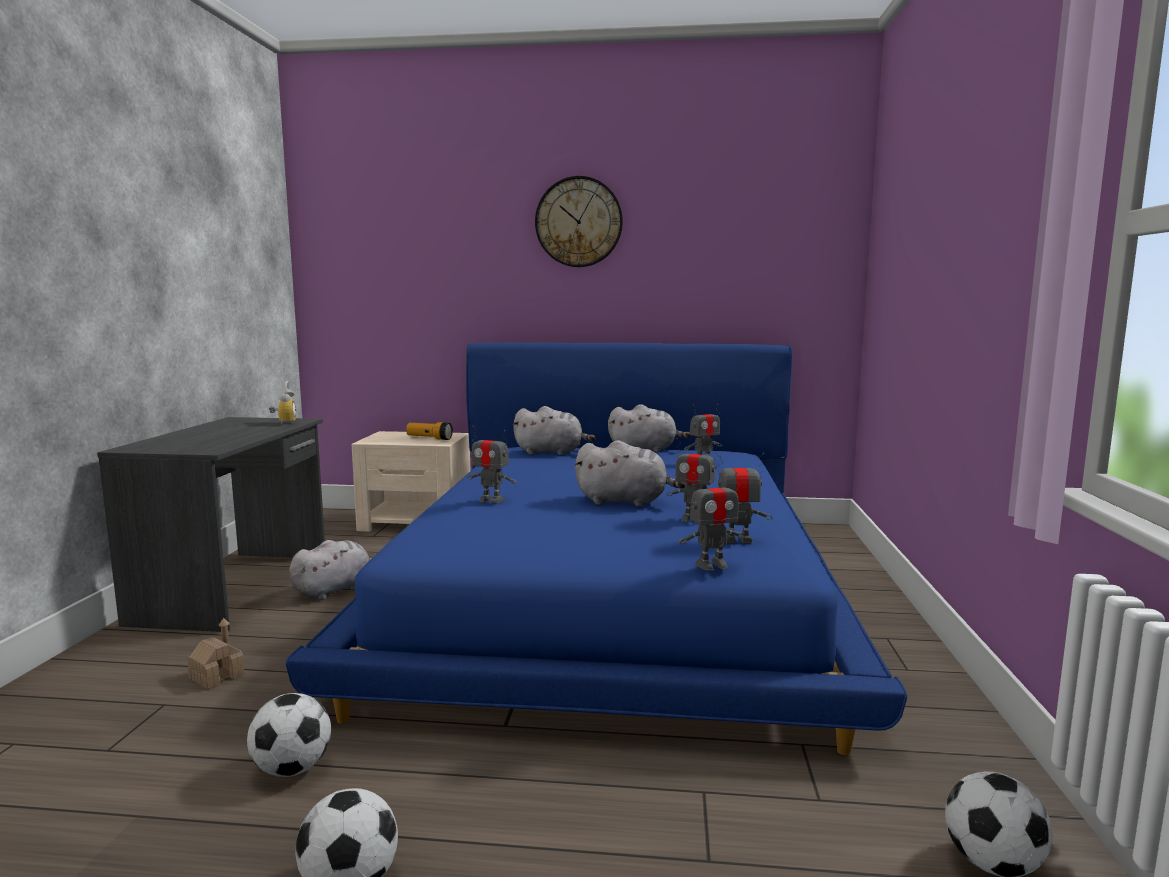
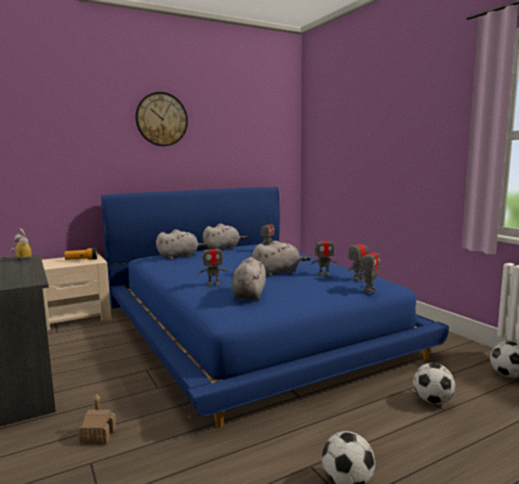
camera: 35 degrees left, 0 degrees up
football [247,693,331,777] -> football moved to [413,363,455,404]
grey plush toy [289,540,372,600] -> grey plush toy moved to [232,257,266,300]

